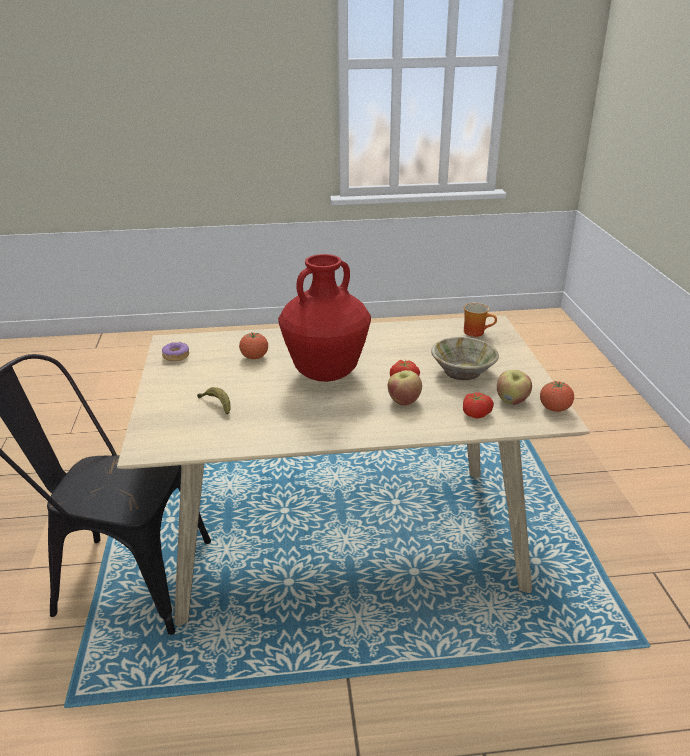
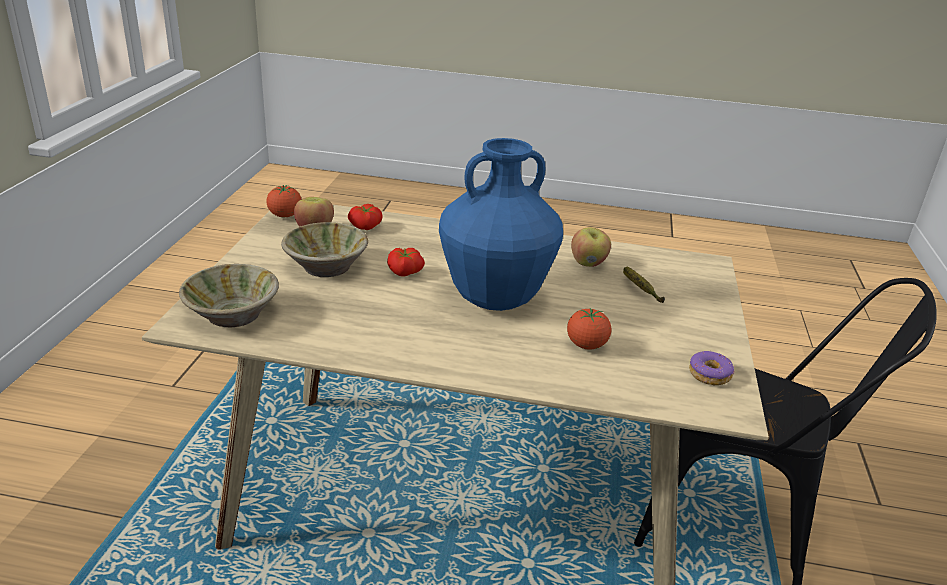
camera: 165 degrees left, 0 degrees up
red vase [278,254,371,382] -> blue vase [439,138,563,311]
apple [388,370,422,406] -> apple moved to [571,227,611,267]
mug [464,303,497,337] -> beige bowl [179,264,279,327]

